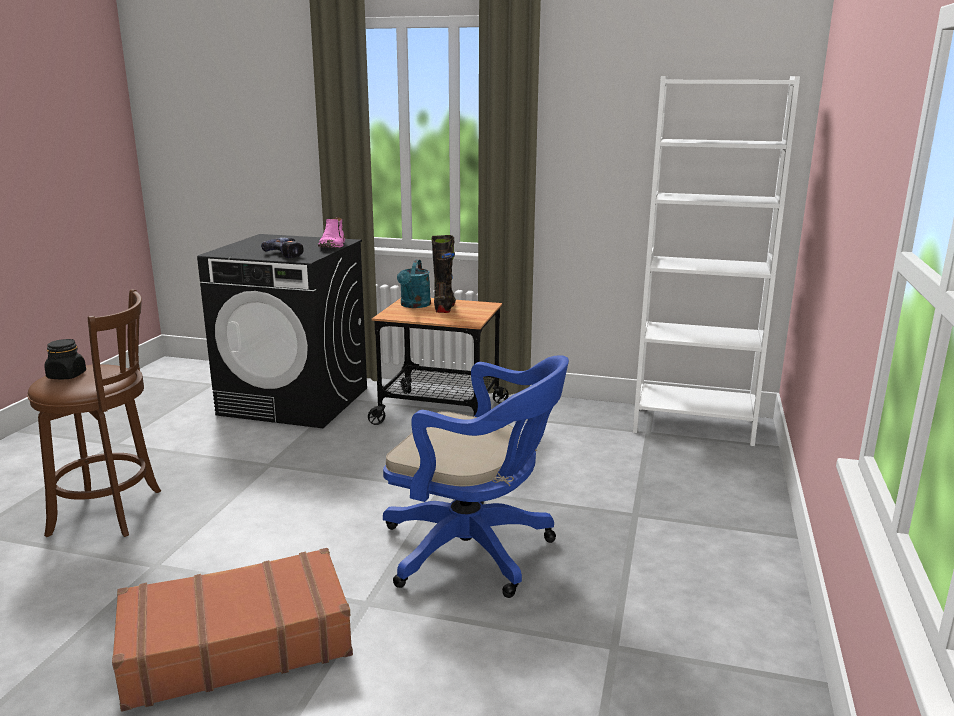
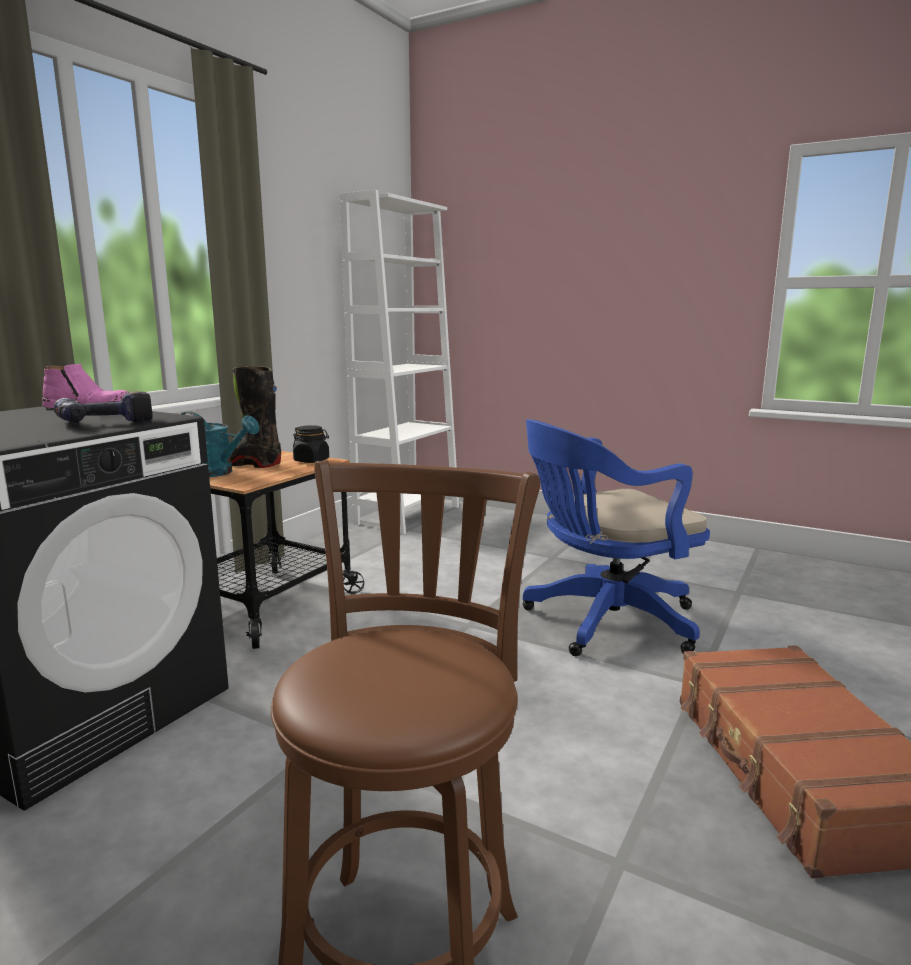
camera: 75 degrees left, 5 degrees down
black jar [44,339,86,379] -> black jar moved to [293,425,329,463]
blue office chair [383,355,569,598] -> blue office chair turned 150 degrees counterclockwise [523,420,710,656]

